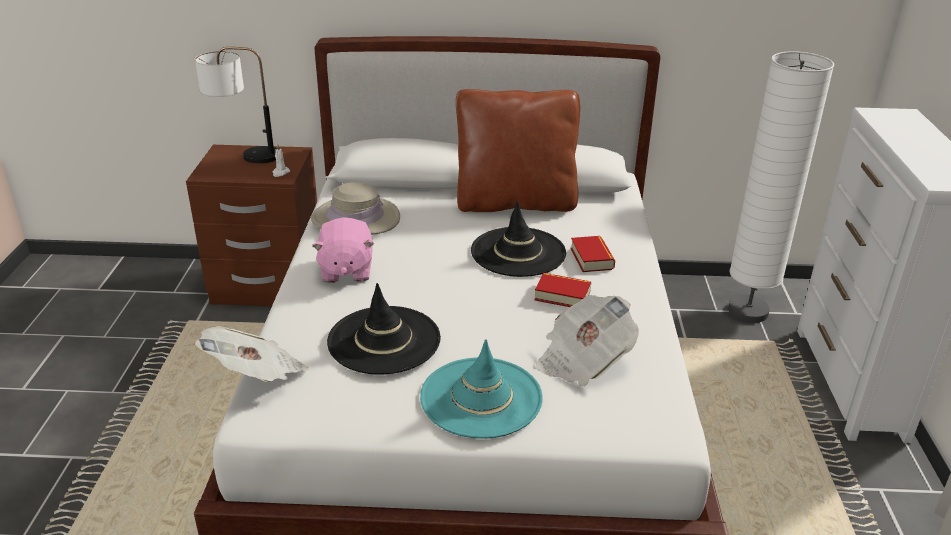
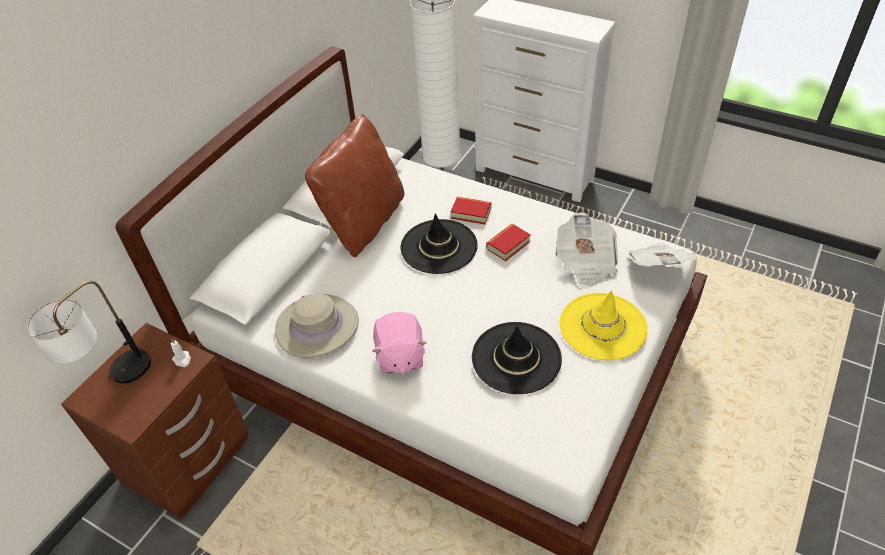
camera: 60 degrees left, 15 degrees up
newspaper [194,326,309,382] -> newspaper moved to [628,243,696,267]
pink plush toy [312,217,374,283] -> pink plush toy turned 60 degrees clockwise [372,312,427,374]
turquoise hat [420,339,543,439] -> yellow hat [560,290,648,360]

